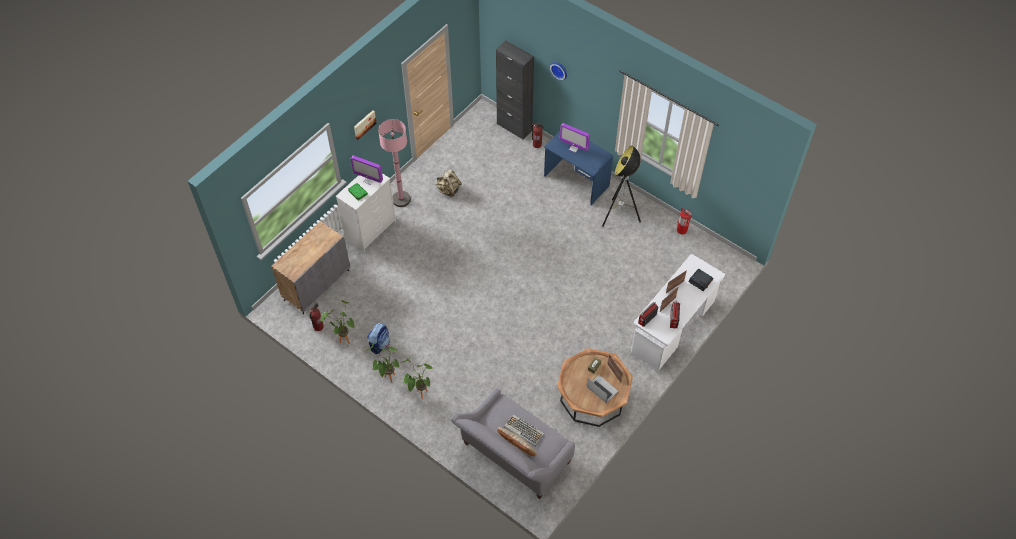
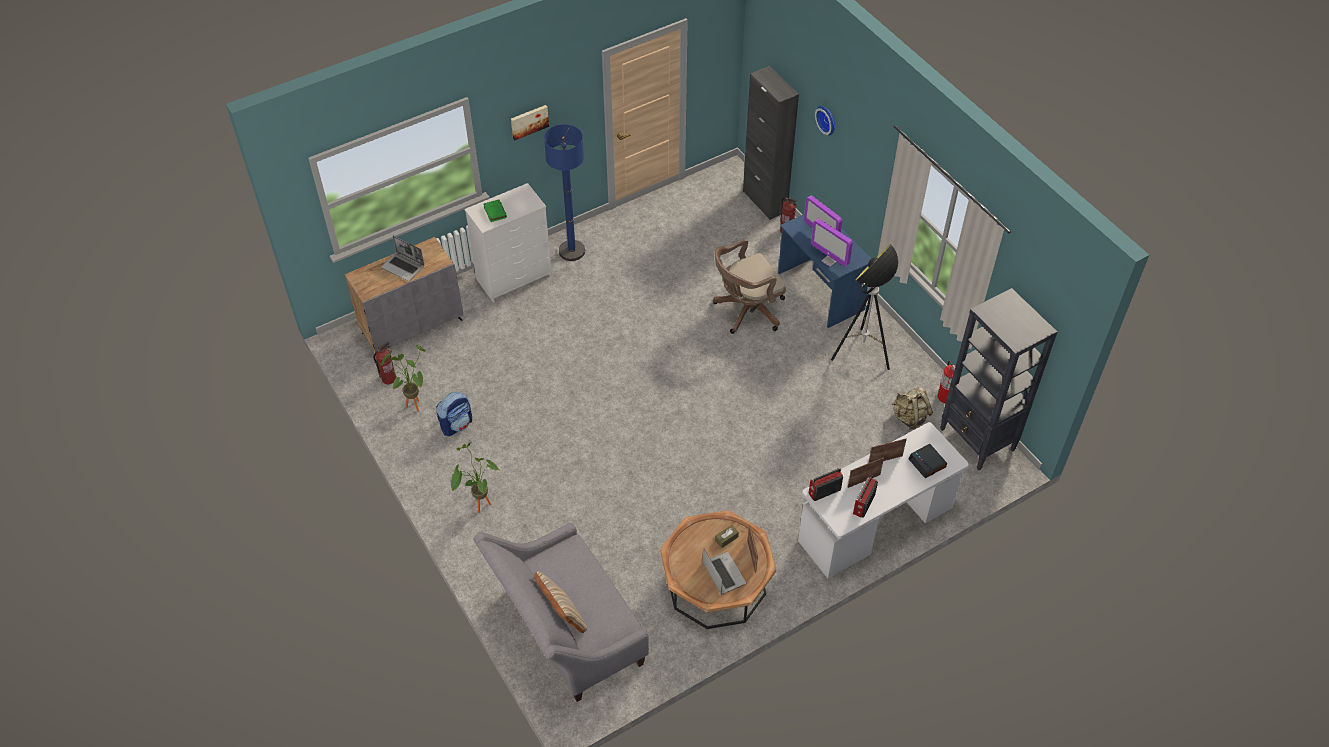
camera: 20 degrees right, 5 degrees down
monitor [351,156,383,185] -> monitor moved to [811,219,853,267]
potted plant [365,343,399,383] -> none
pink floor lamp [378,119,411,207] -> blue floor lamp [544,124,585,261]
beige backpack [436,169,462,197] -> beige backpack moved to [892,387,933,430]
keyboard [504,414,544,447] -> none
none -> laptop [381,236,425,281]
none -> brown office chair [713,239,786,334]
none -> black bookcase [940,288,1057,470]

